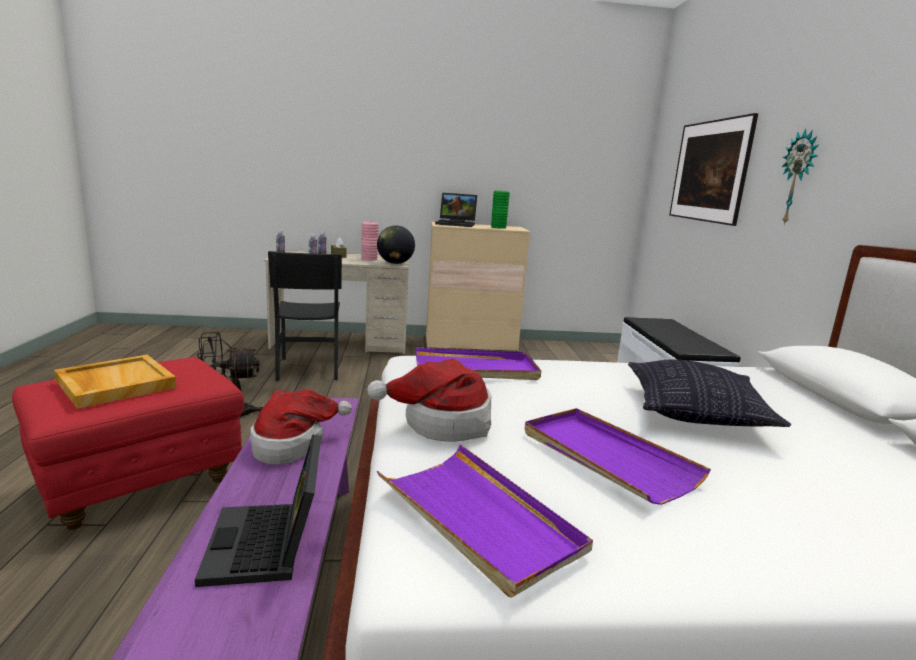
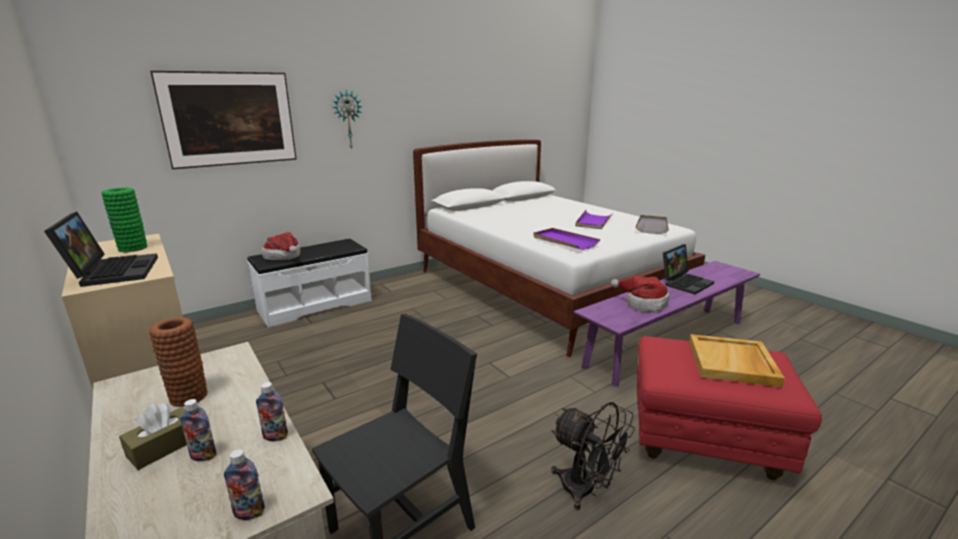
camera: 120 degrees left, 5 degrees up
pink vase [361,222,379,261] -> brown vase [149,317,208,407]
hat [367,359,491,442] -> hat moved to [261,232,300,260]
globe [377,226,415,264] -> none
purple tray [377,444,593,598] -> grey tray [635,215,669,234]
pillow [628,359,791,427] -> none

